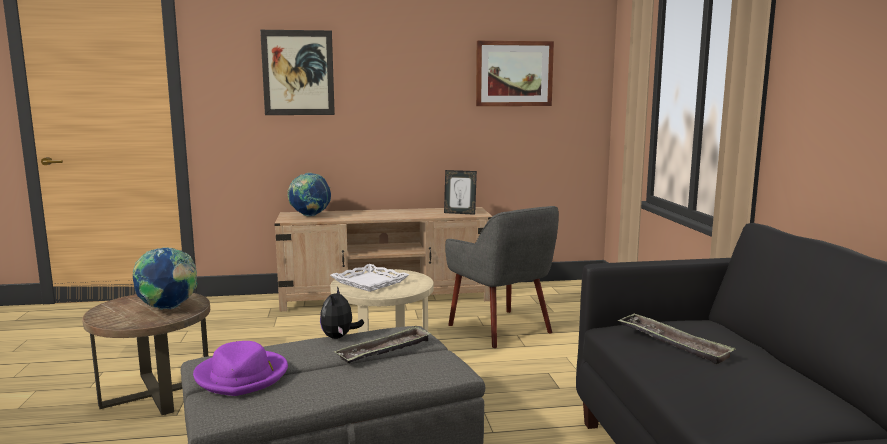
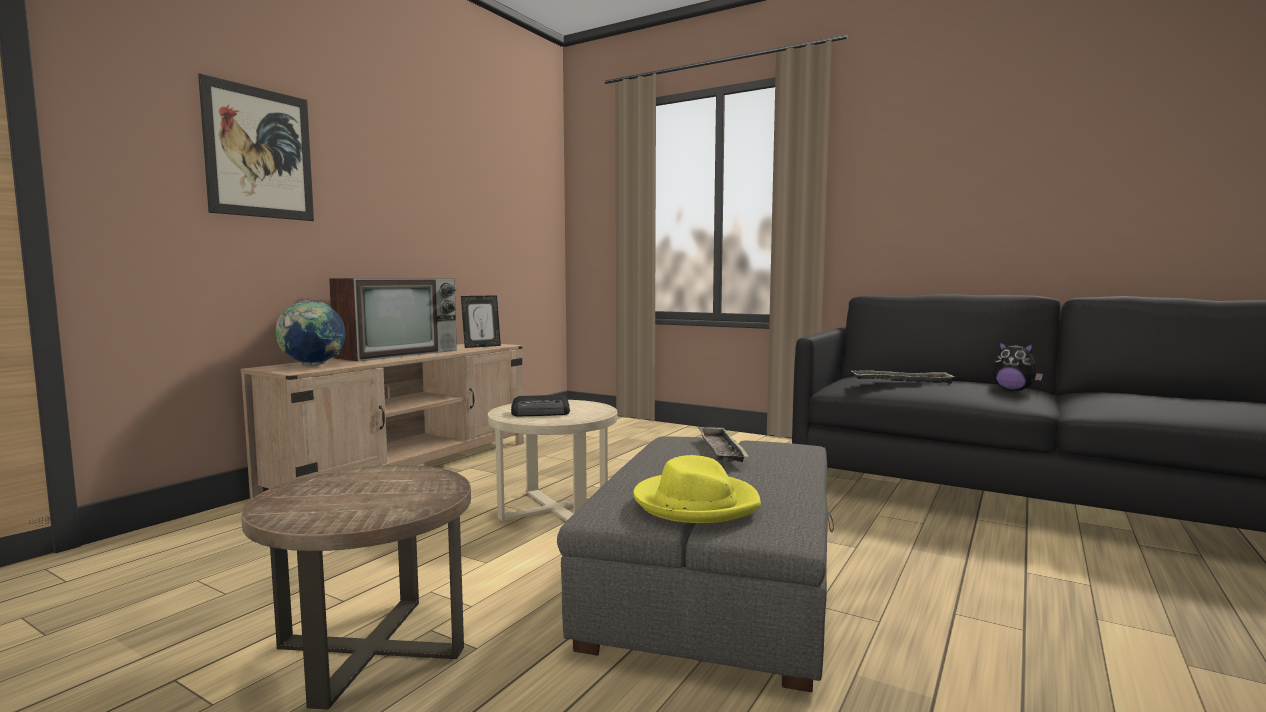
camera: 50 degrees left, 5 degrees down
globe [133,247,198,310] -> none
purple hat [193,341,288,396] -> yellow hat [633,455,761,523]
plush toy [320,286,364,339] -> plush toy moved to [992,341,1043,391]
white tray [330,264,409,292] -> radio [511,395,570,416]
grey armchair [445,206,559,348] -> none
picture [476,41,554,106] -> none
none -> television [329,278,457,362]

